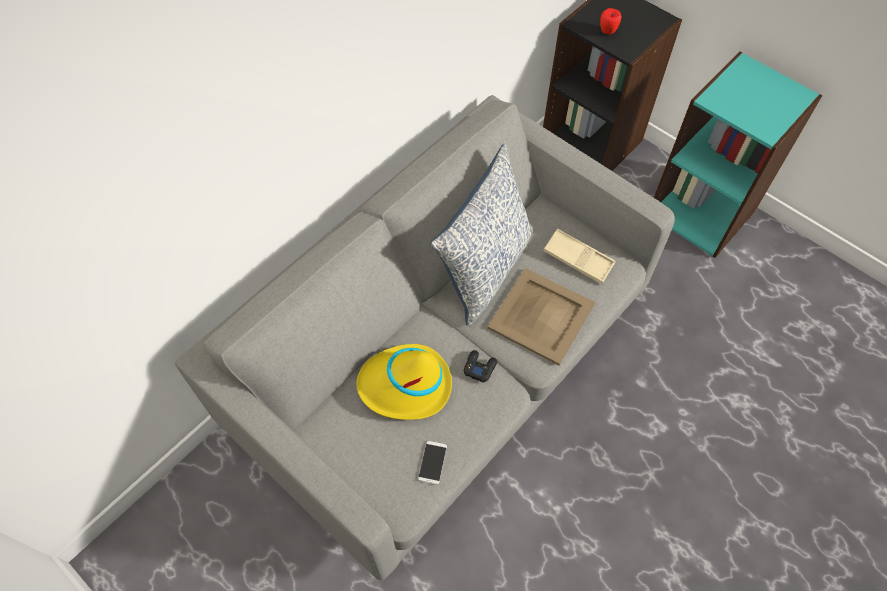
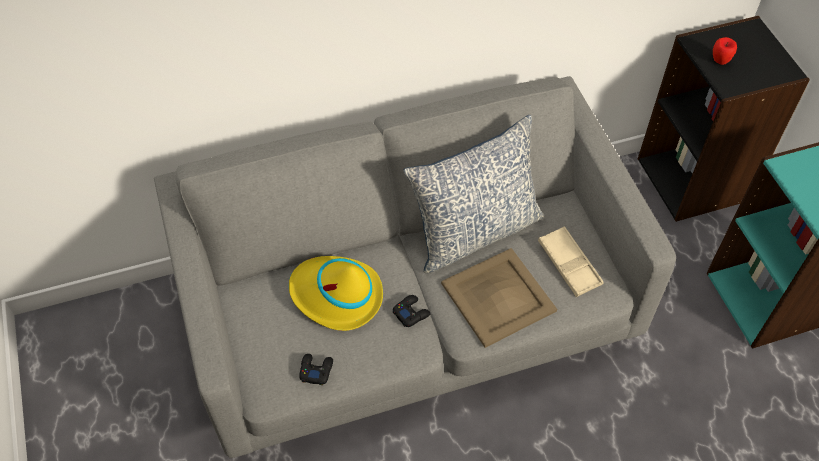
camera: 30 degrees right, 5 degrees down
phone [418,441,447,485] -> black game controller [299,354,333,385]

